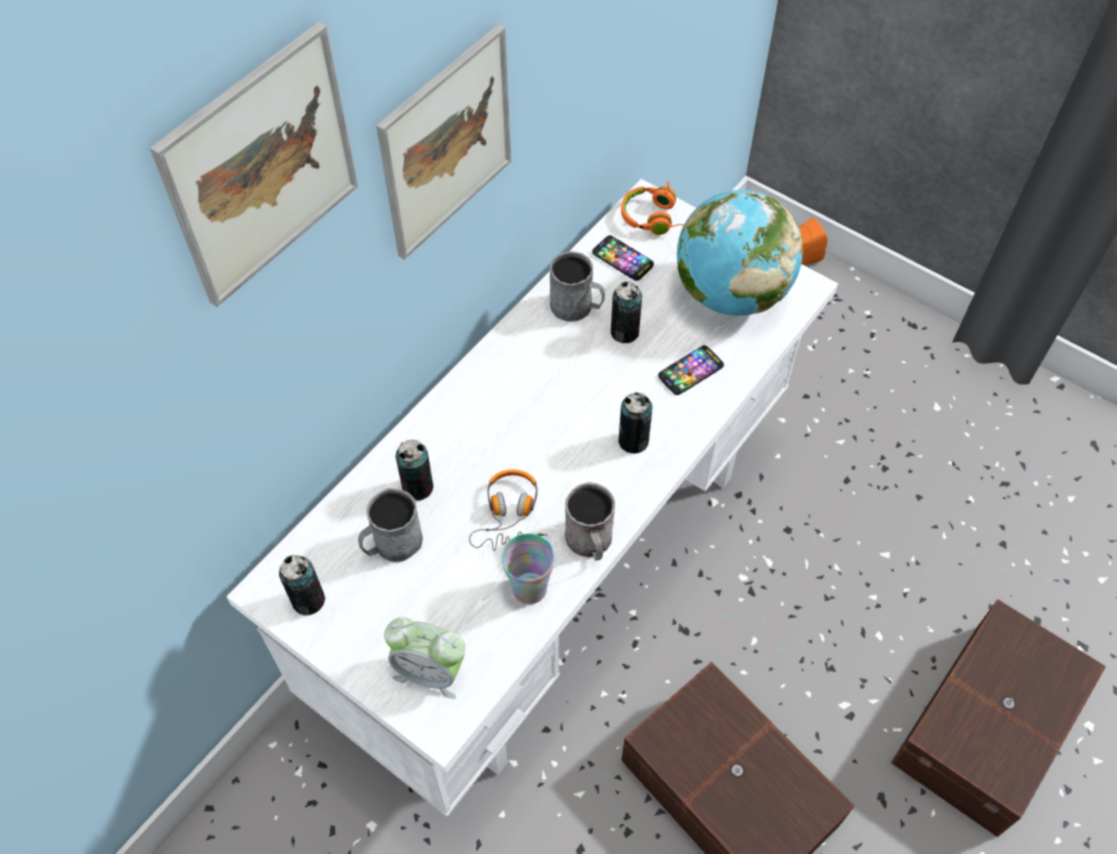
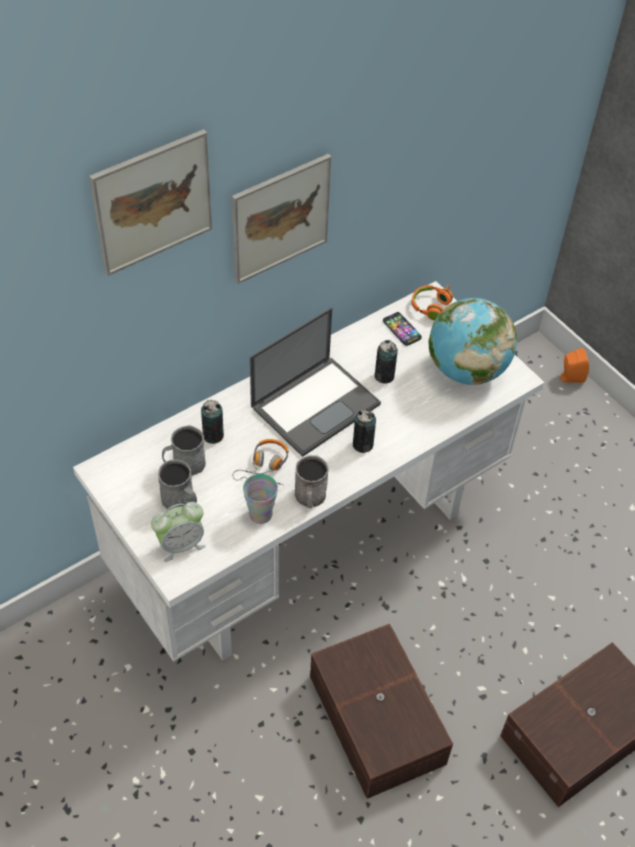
camera: 15 degrees right, 5 degrees down
can [279,555,325,616] -> none
alarm clock [384,617,465,699] -> alarm clock turned 60 degrees counterclockwise [151,502,206,562]
grey mug [550,252,605,322] -> grey mug moved to [158,459,197,510]
phone [658,345,724,395] -> none
none -> laptop [250,307,381,457]

